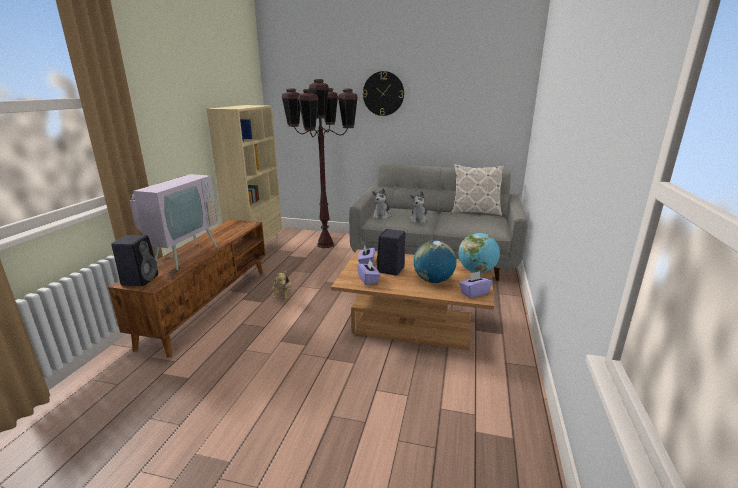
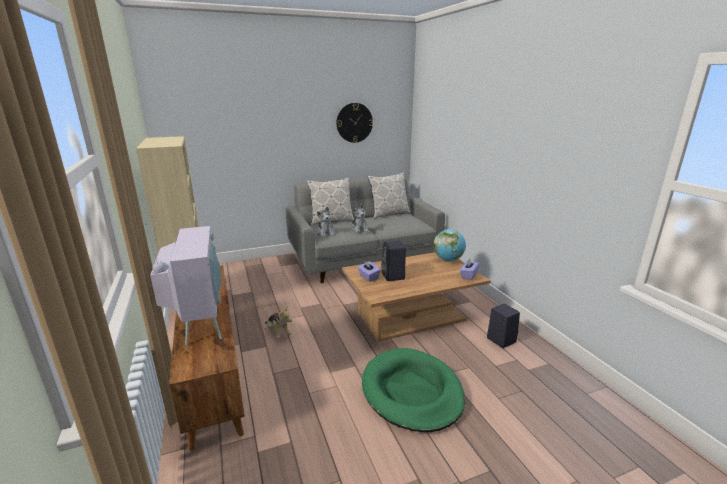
camera: 35 degrees left, 0 degrees up
black speaker [111,235,158,286] -> black speaker moved to [487,304,520,348]
brown floor lamp [282,79,358,248] -> none
purple tissue box [357,260,381,285] -> none
wall clock [363,71,404,116] -> wall clock moved to [336,103,373,143]
globe [414,241,457,283] -> none
none -> pillow [307,177,354,225]
none -> green dog bed [362,348,465,432]

